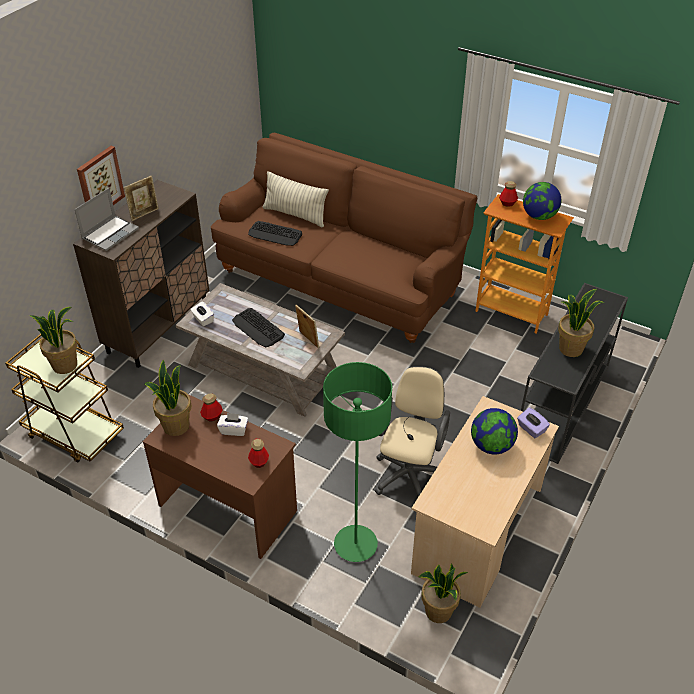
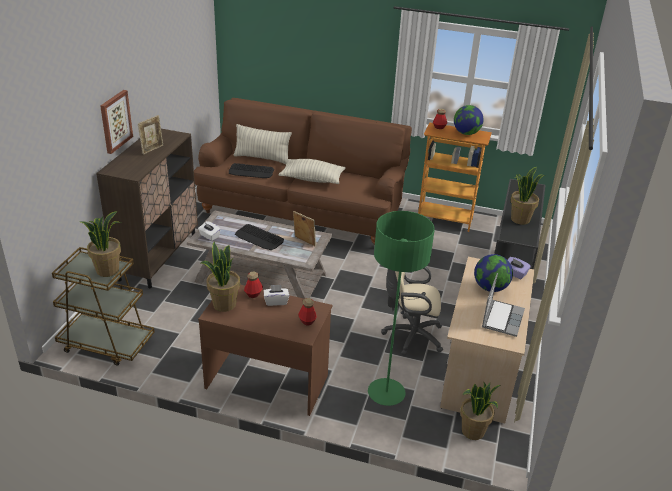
camera: 15 degrees left, 10 degrees down
laptop [74,188,139,251] -> laptop moved to [482,273,525,337]
beige office chair [375,366,450,497] -> beige office chair turned 90 degrees counterclockwise [381,267,443,356]
none -> pillow [278,159,346,184]

